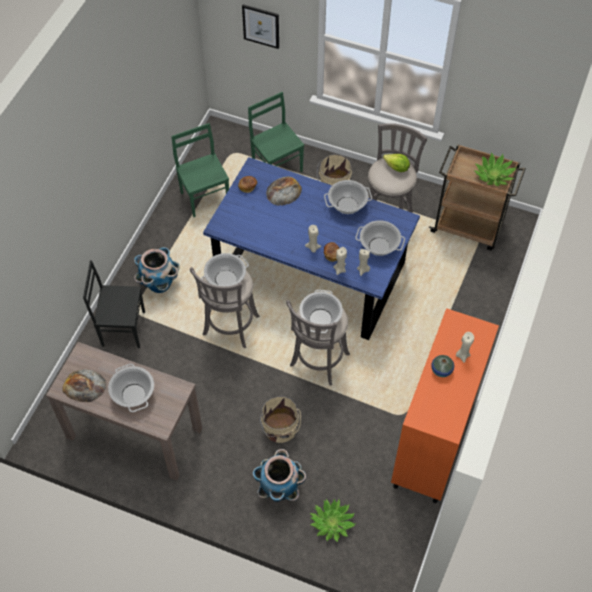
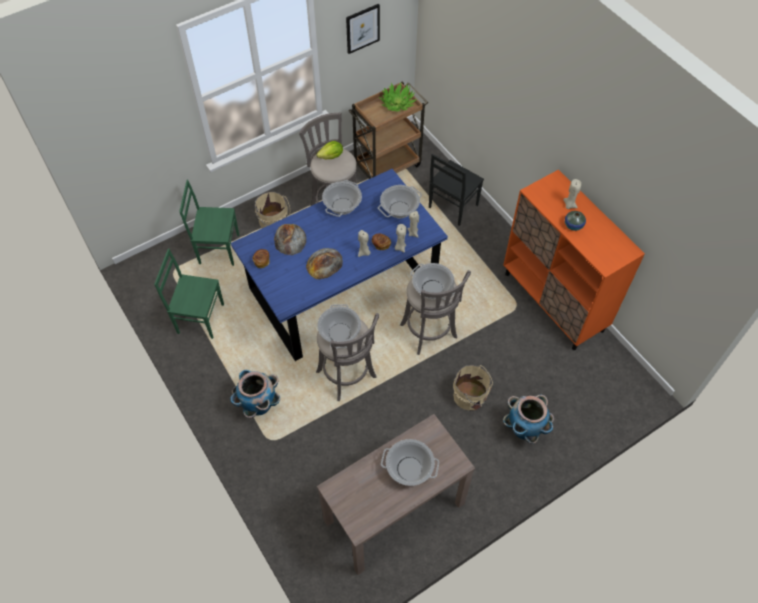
camera: 55 degrees left, 0 degrees up
bread [62,369,106,402] -> bread moved to [306,248,343,280]
black chair [83,260,145,348] -> black chair moved to [429,154,484,226]
picture [242,4,279,49] -> picture moved to [346,4,380,54]
potted plant [310,499,355,542] -> none

